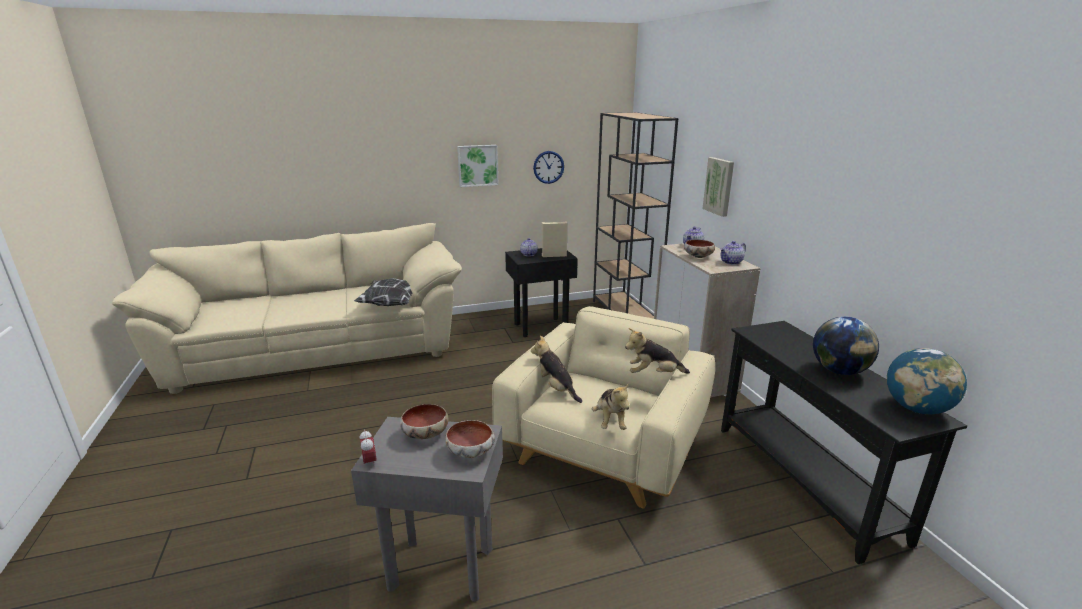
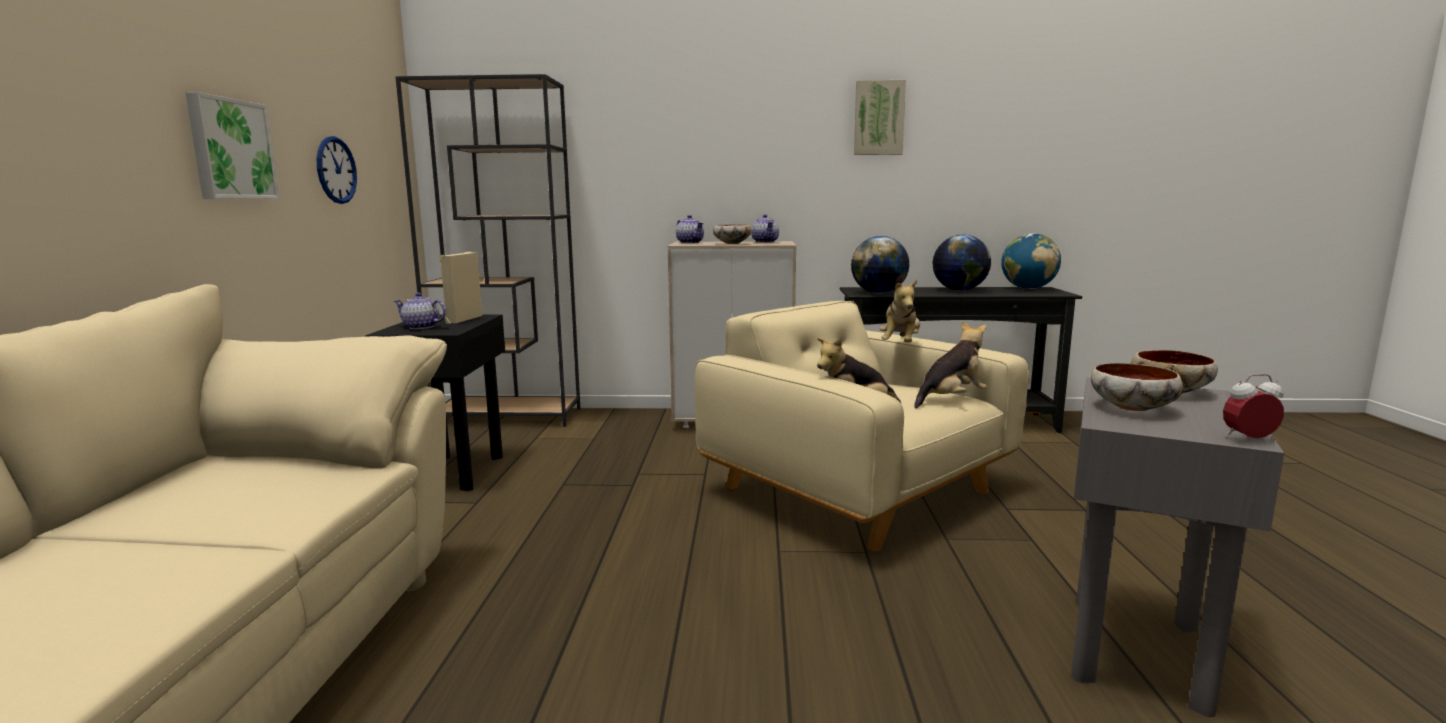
camera: 70 degrees left, 10 degrees down
pillow [354,278,412,306] -> none
plush toy [592,383,630,430] -> plush toy turned 45 degrees counterclockwise [914,321,987,408]
picture [703,157,734,217] -> picture moved to [854,80,906,155]
none -> globe [851,236,909,293]

